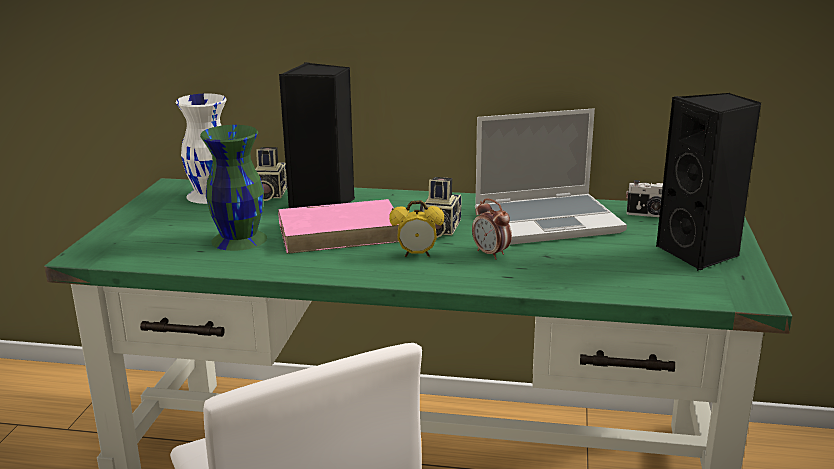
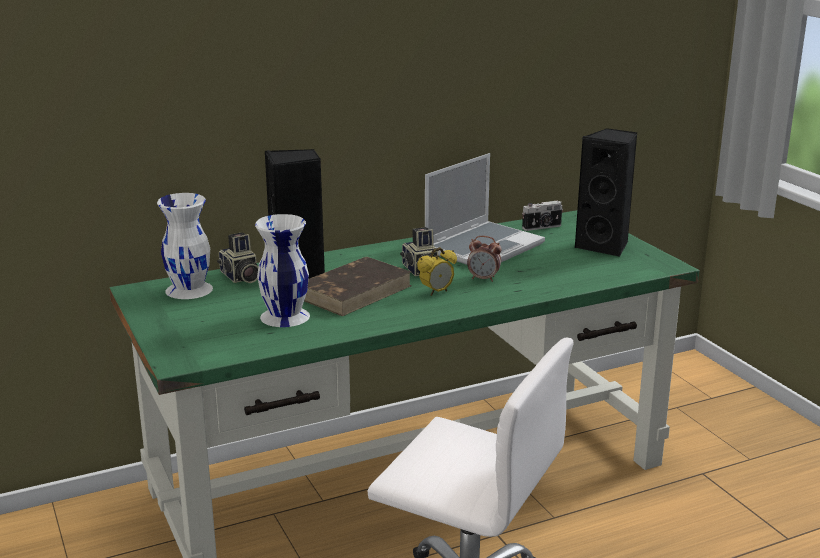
camera: 35 degrees left, 0 degrees up
green vase [200,125,267,251] -> white vase [255,214,310,327]
pink book [278,199,399,254] -> brown book [304,257,411,316]

